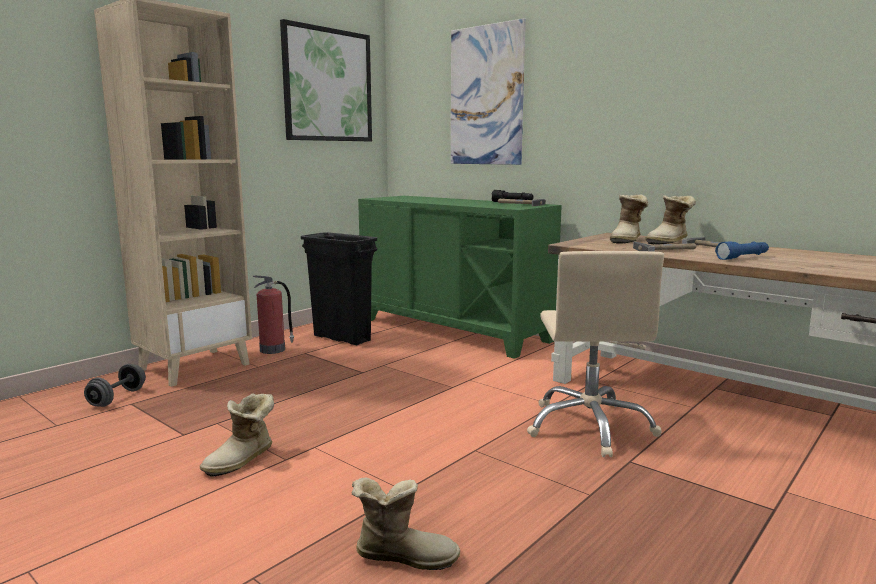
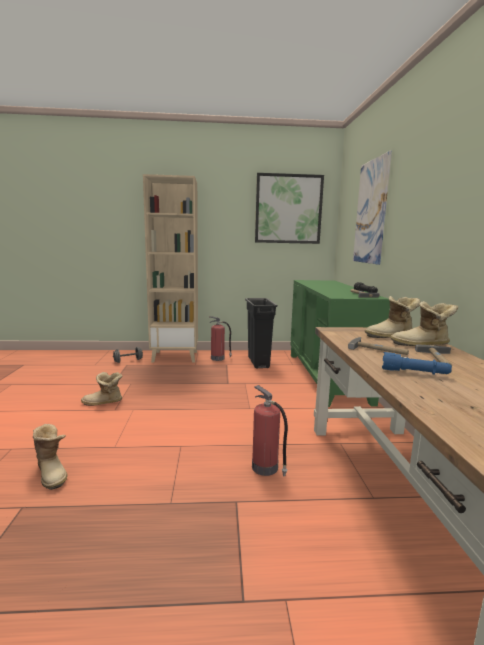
camera: 45 degrees right, 0 degrees up
beige office chair [527,251,664,457] -> fire extinguisher [252,385,288,476]

